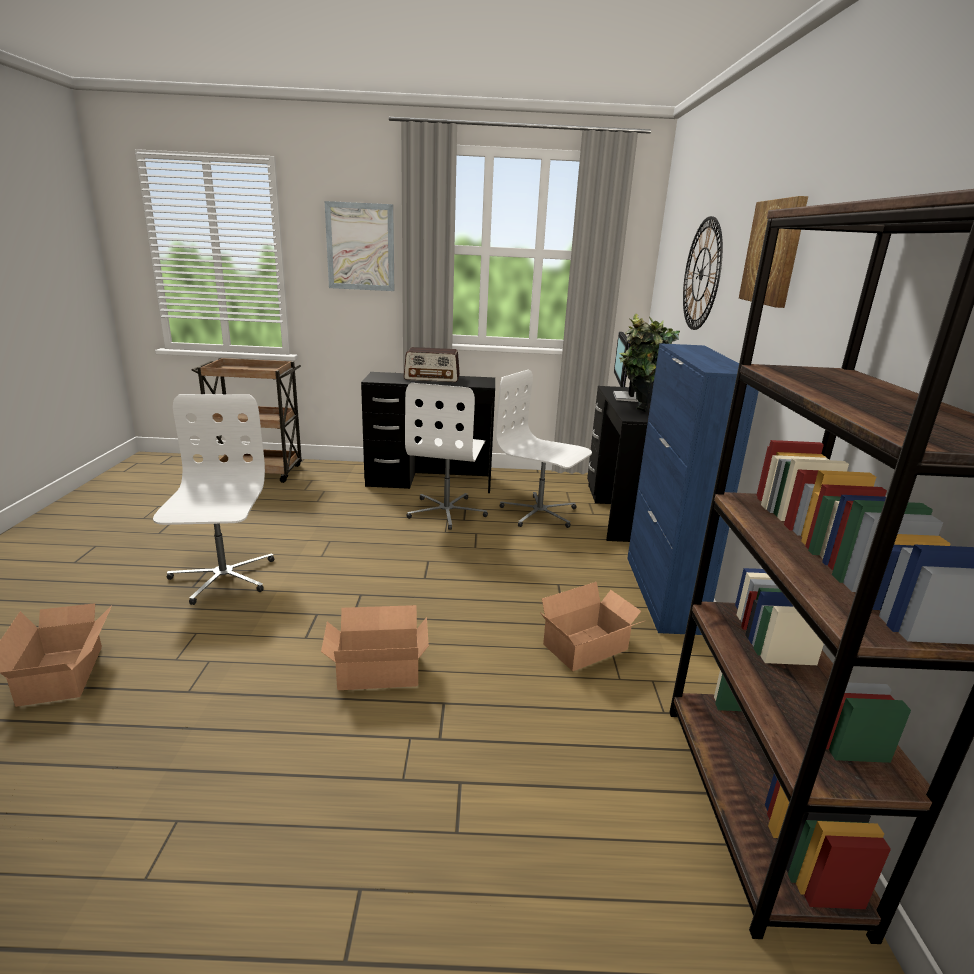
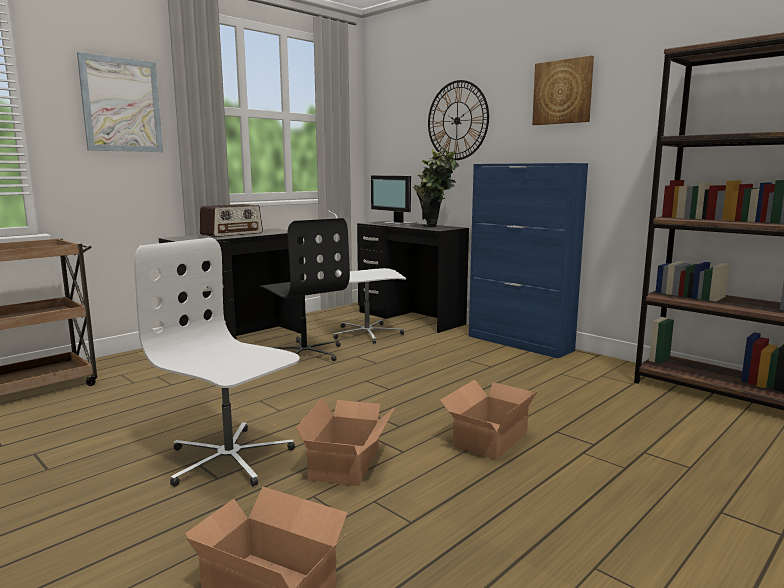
camera: 45 degrees left, 10 degrees down
white office chair [405,383,488,530] -> black office chair [259,218,350,361]
cardboard box [540,582,646,671] -> cardboard box moved to [296,396,395,486]

